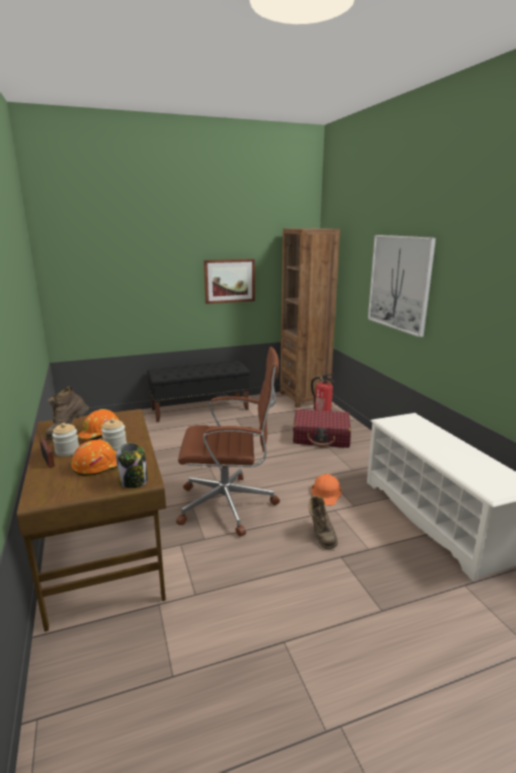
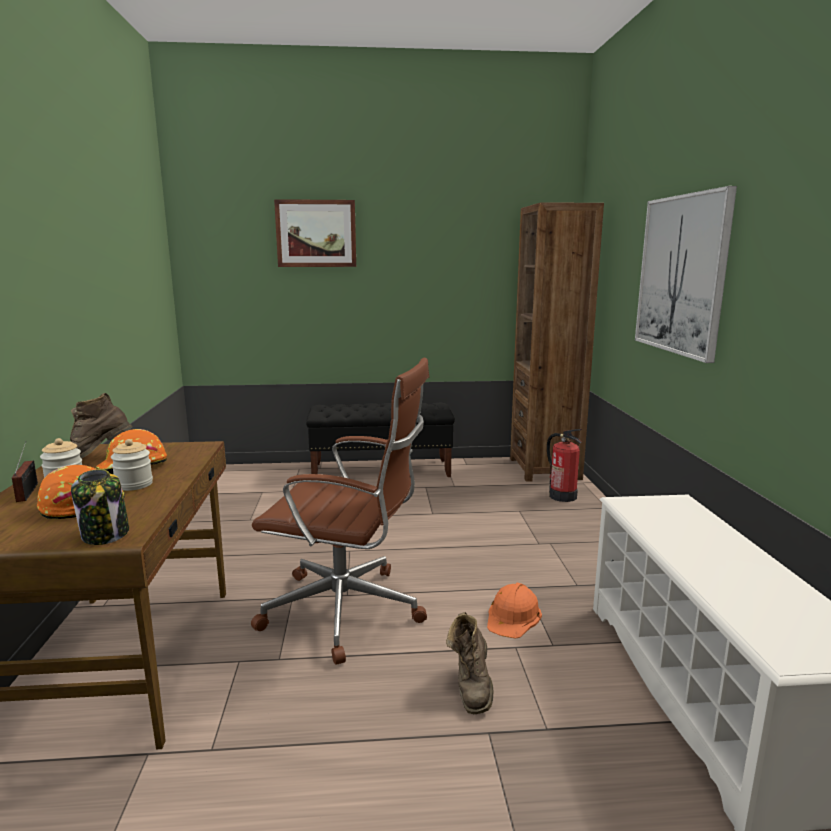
camera: 15 degrees right, 5 degrees down
picture [204,259,255,304] -> picture moved to [274,199,356,267]
red suitcase [293,409,351,448] -> none

